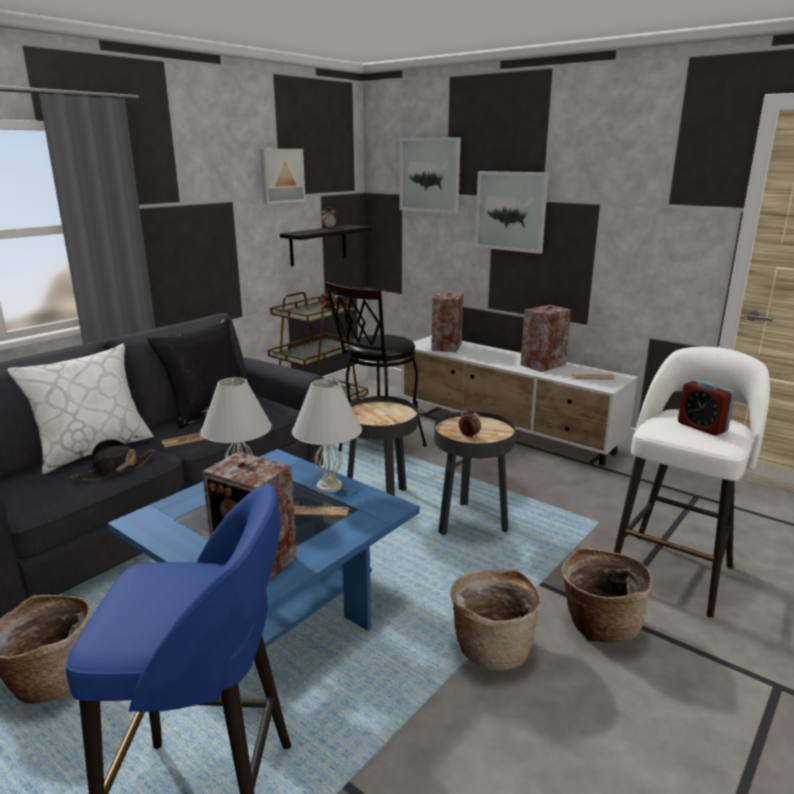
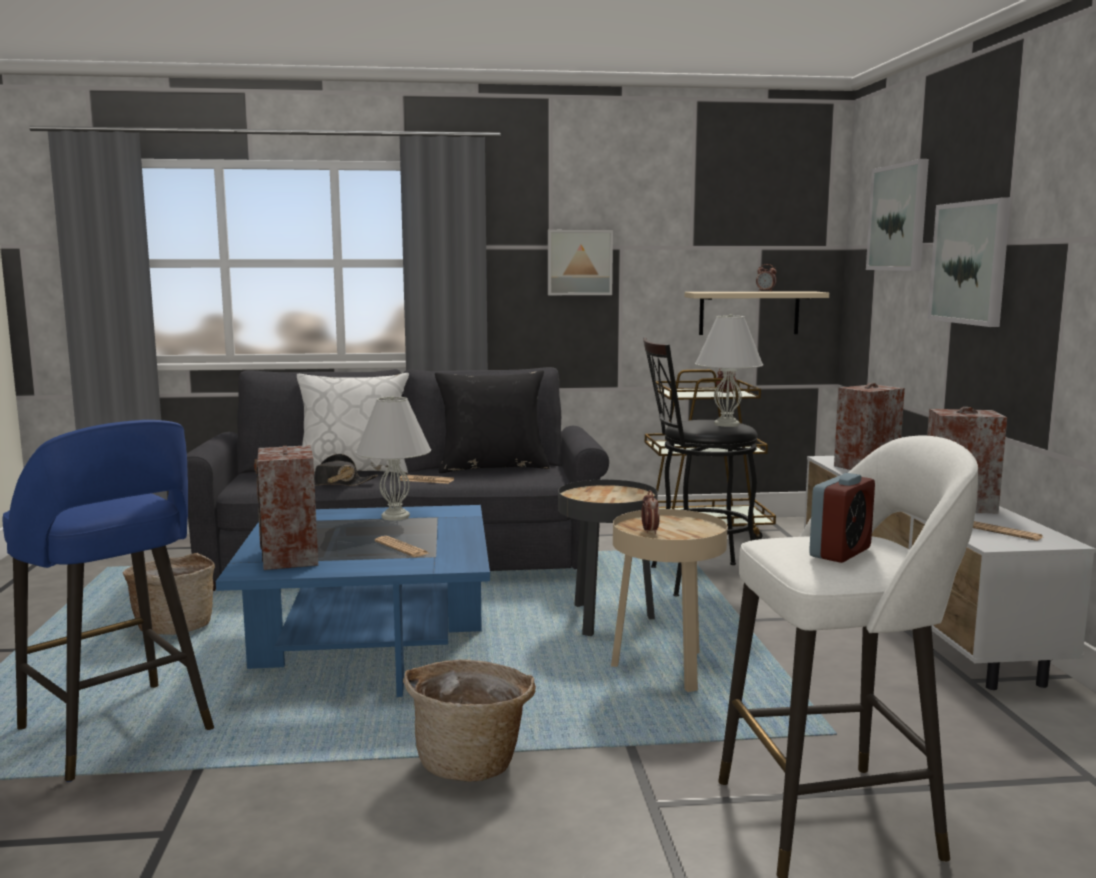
camera: 45 degrees right, 10 degrees down
picture [260,149,306,204] -> picture moved to [548,230,613,295]
black shelf [280,225,372,266] -> beige shelf [685,291,829,335]
white table lamp [292,379,362,493] -> white table lamp moved to [695,314,763,427]
black side table [434,411,516,535] -> beige side table [611,509,727,692]
basket [562,547,652,643] -> none
alarm clock [678,380,735,436] -> alarm clock turned 150 degrees counterclockwise [809,473,875,563]

